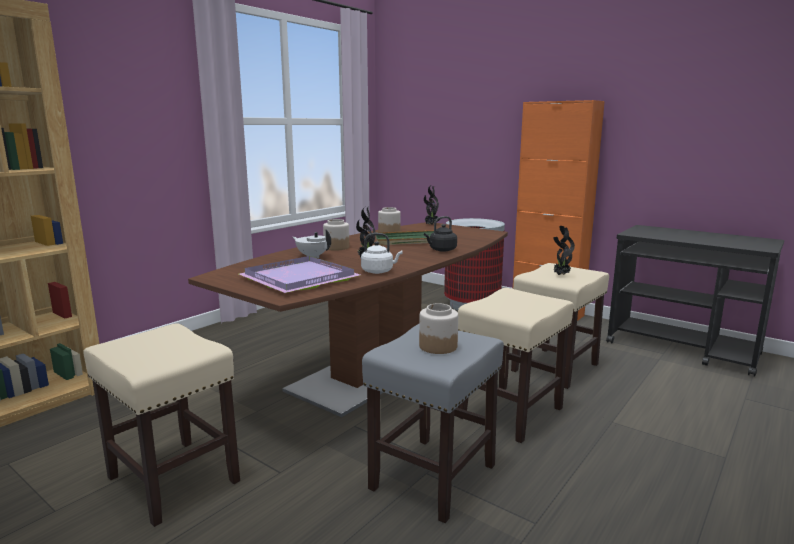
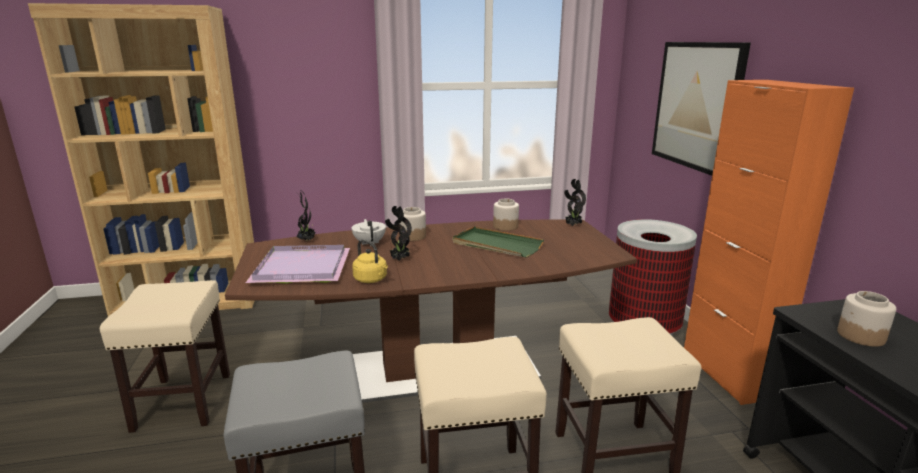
camera: 40 degrees right, 5 degrees up
white kettle [361,233,402,274] -> yellow kettle [352,240,388,283]
jar [419,303,458,354] -> jar moved to [837,291,896,347]
black kettle [424,216,457,252] -> none
potted plant [553,226,575,275] -> potted plant moved to [296,191,316,241]
none -> picture [652,42,751,176]

